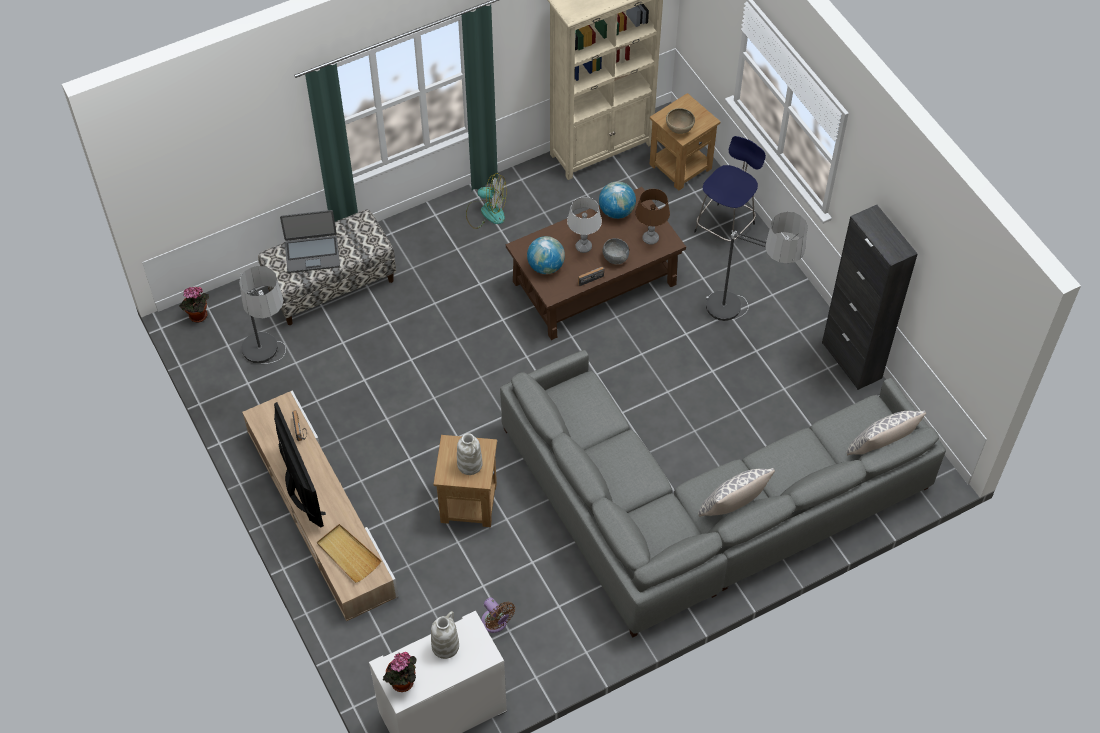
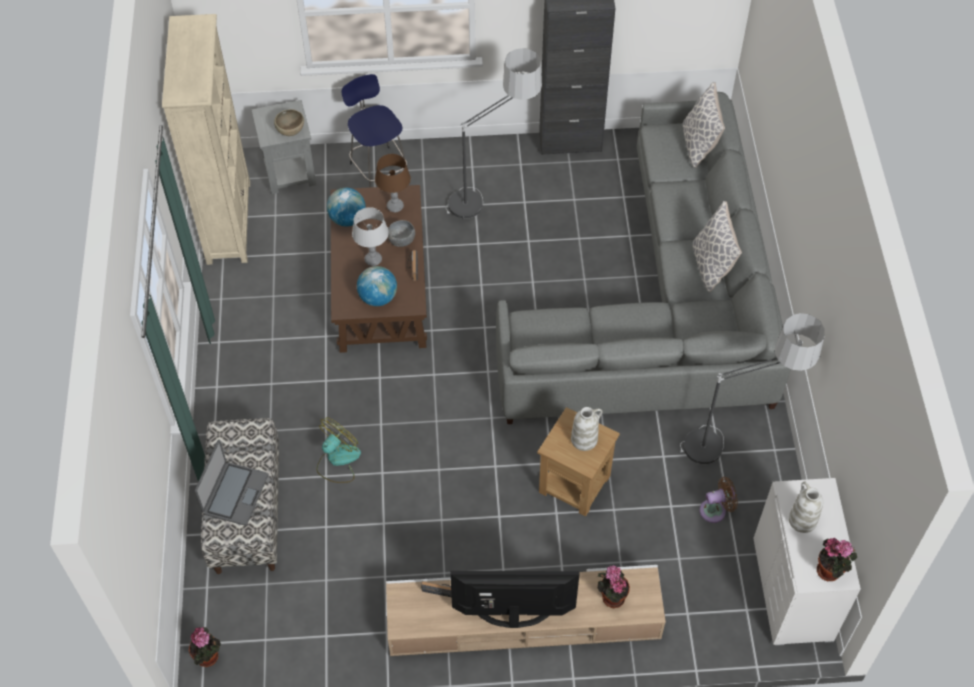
camera: 65 degrees left, 0 degrees up
floor lamp [239,266,286,364] -> floor lamp moved to [680,313,825,464]
beige tray [317,524,381,583] -> potted plant [598,565,630,608]
fan [466,173,507,229] -> fan moved to [317,417,361,483]
brown side table [650,93,721,191] -> grey side table [251,100,316,194]

